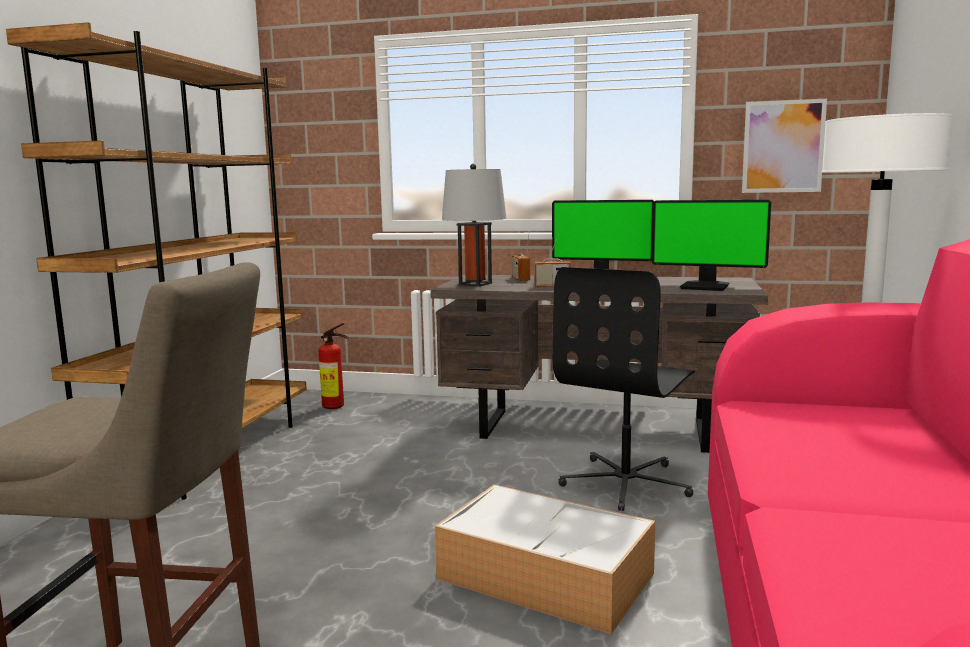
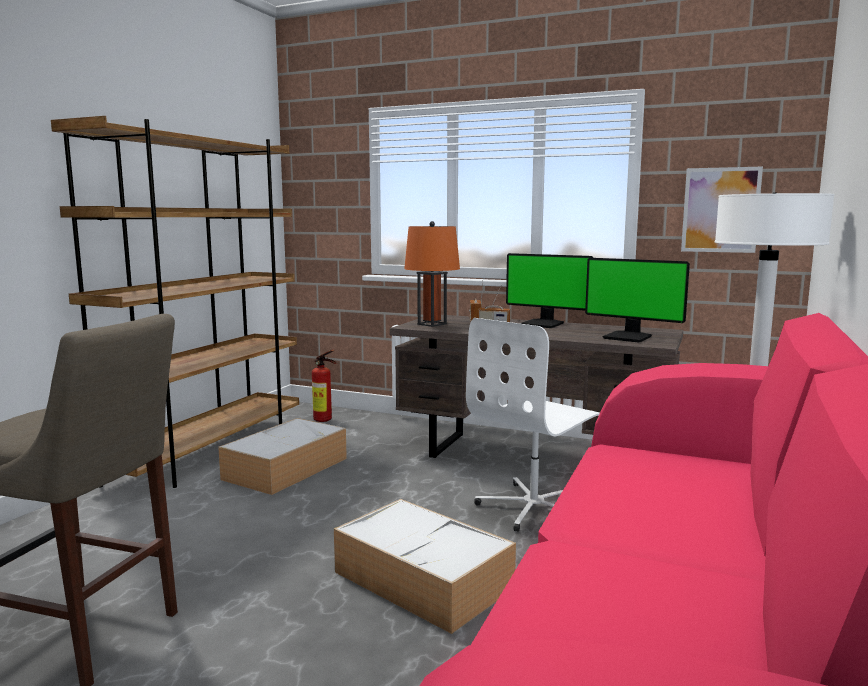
camera: 10 degrees right, 0 degrees up
grey table lamp [442,164,507,287] -> orange table lamp [404,221,460,327]
black office chair [552,267,695,511] -> white office chair [466,318,600,532]
none -> storage box [218,418,347,495]

